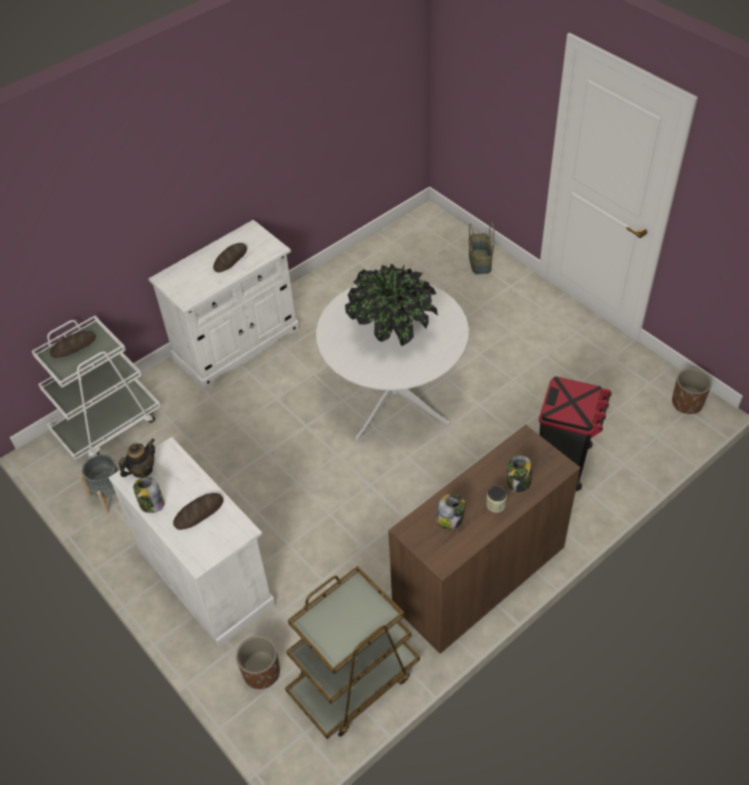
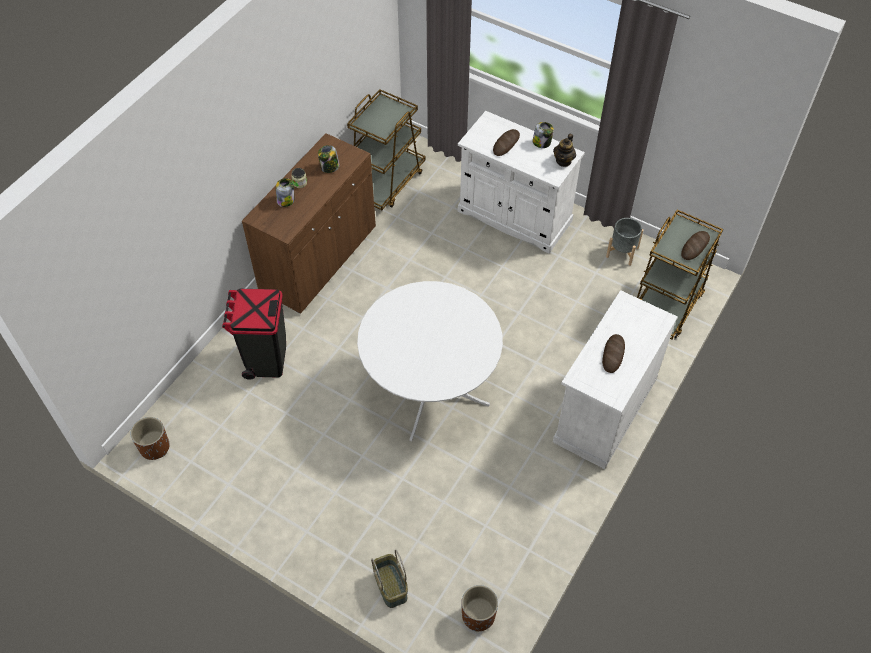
camera: 160 degrees right, 5 degrees up
white cart [32,315,161,460] -> brown cart [637,210,723,339]
brown planter [236,635,280,689] -> brown planter moved to [462,585,498,632]
potted plant [345,264,438,346] -> none

